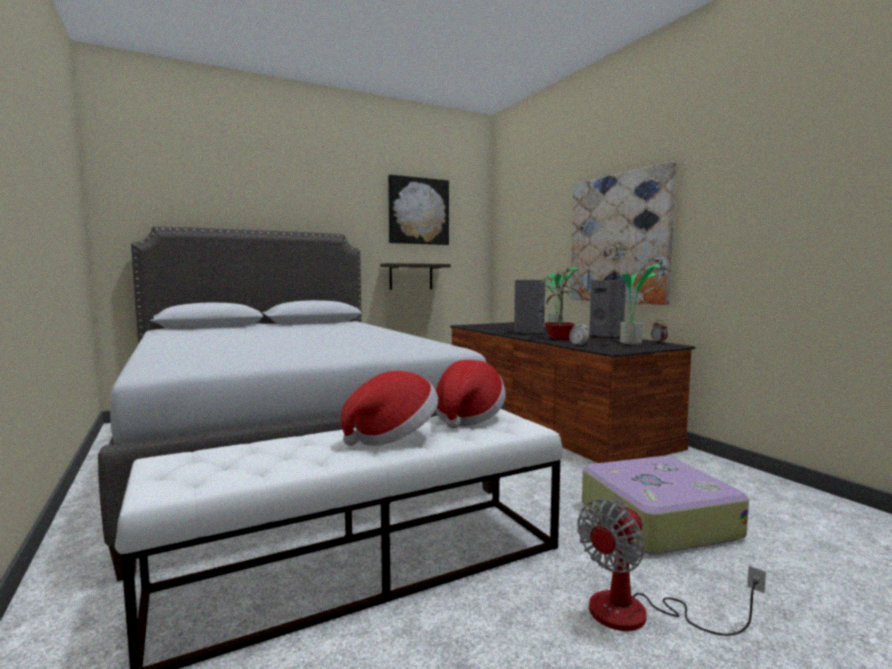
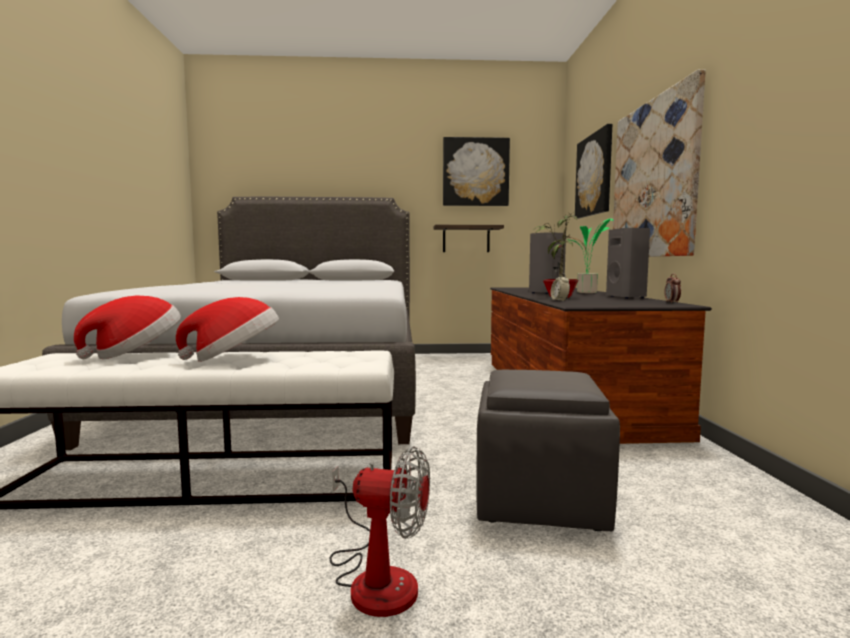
camera: 25 degrees right, 0 degrees up
hat [435,360,506,429] -> hat moved to [74,295,181,359]
fan [577,500,766,636] -> fan turned 150 degrees counterclockwise [330,447,430,617]
suitcase [582,456,749,555] -> grey ottoman [476,370,620,531]
potted plant [608,264,660,344] -> none
none -> picture [575,124,612,219]

